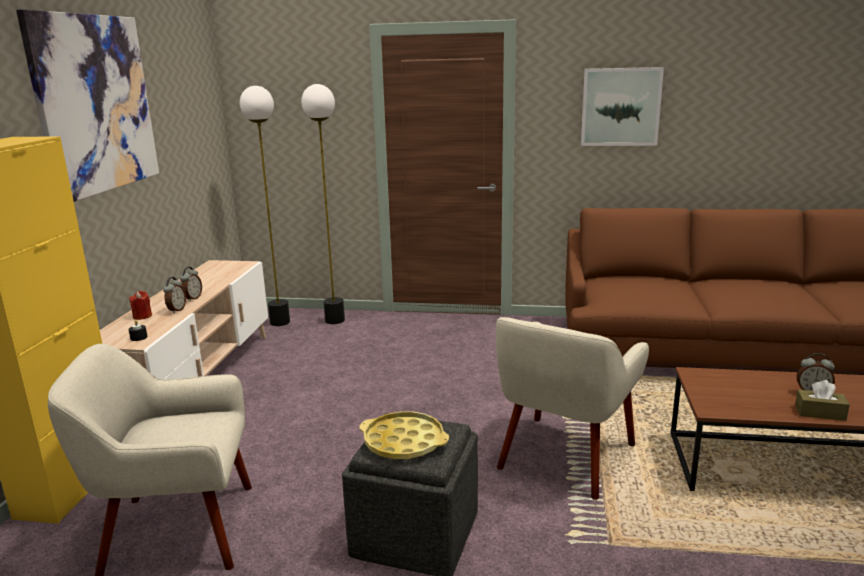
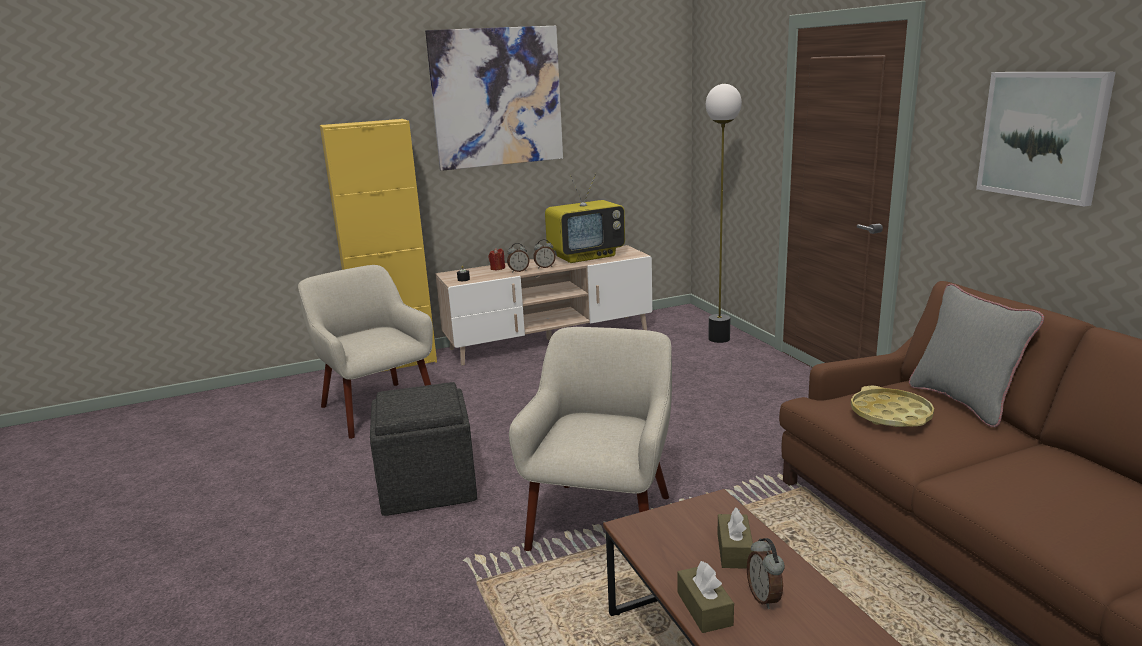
camera: 60 degrees right, 0 degrees up
floor lamp [240,86,290,326] -> none
yellow tray [359,411,449,460] -> yellow tray moved to [851,386,934,427]
beige armchair [496,317,649,500] -> beige armchair turned 105 degrees clockwise [509,327,672,551]
none -> television [545,173,625,263]
none -> brown tissue box [717,507,754,569]
none -> grey pillow [909,284,1044,427]

